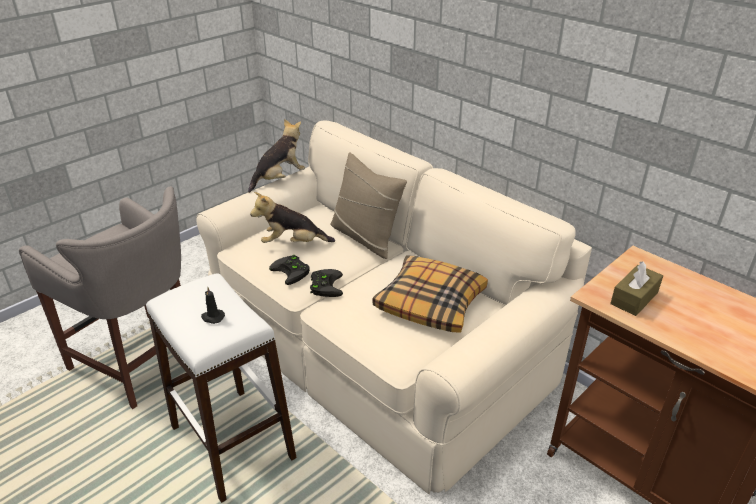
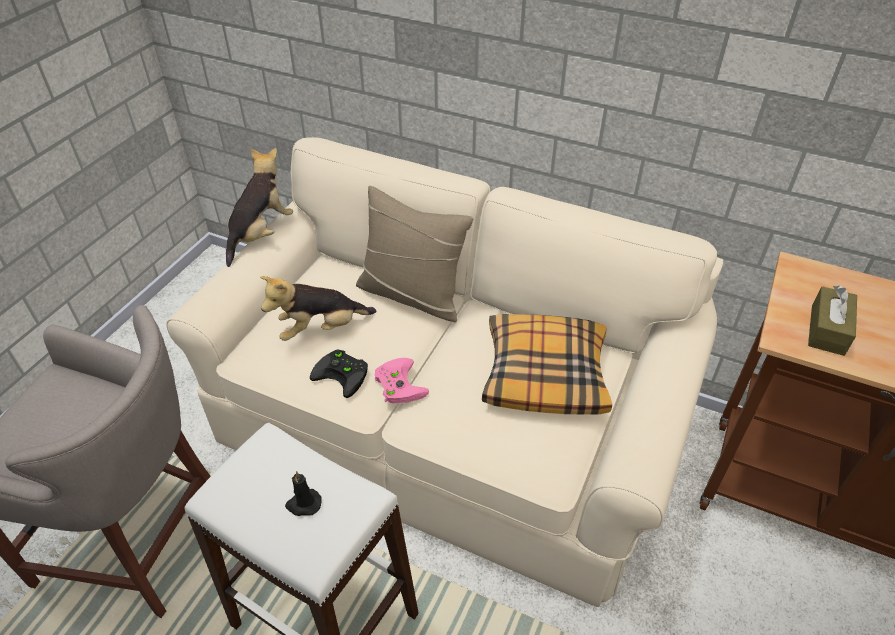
camera: 20 degrees left, 10 degrees up
black game controller [310,269,343,297] -> pink game controller [375,358,429,403]

